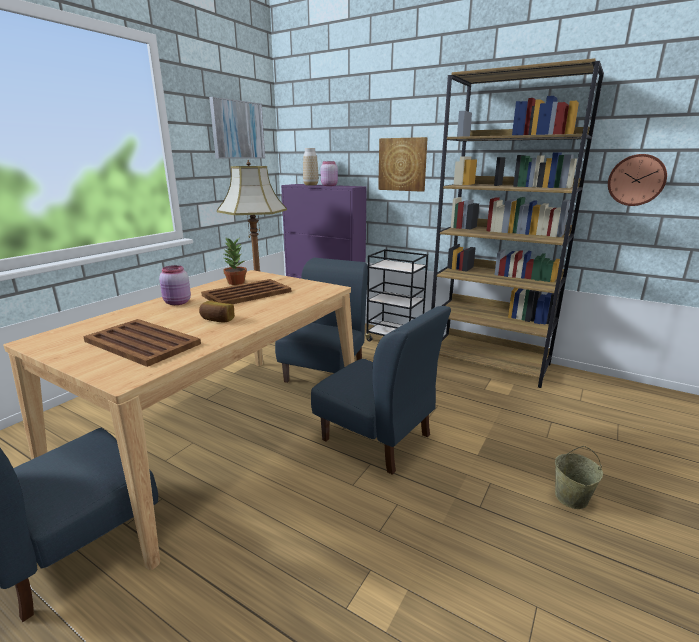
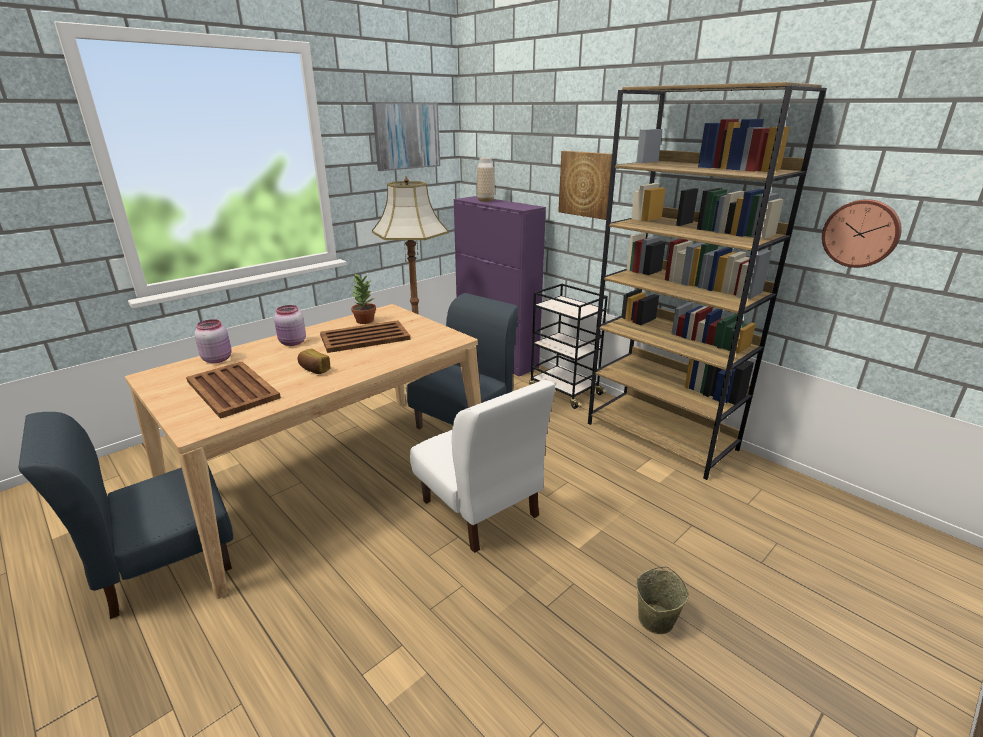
camera: 15 degrees right, 5 degrees up
blue chair [311,306,451,475] -> white chair [410,380,555,553]
pink jar [321,161,338,186] -> pink jar moved to [194,319,232,363]

